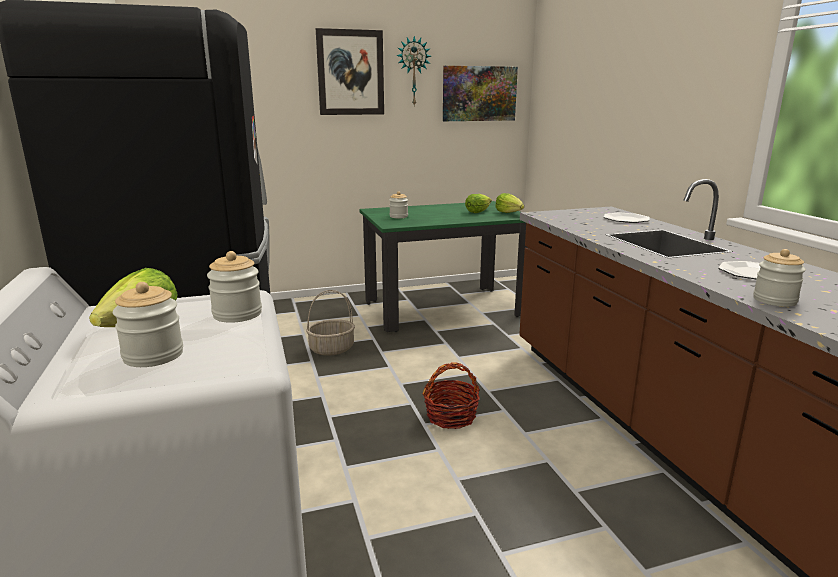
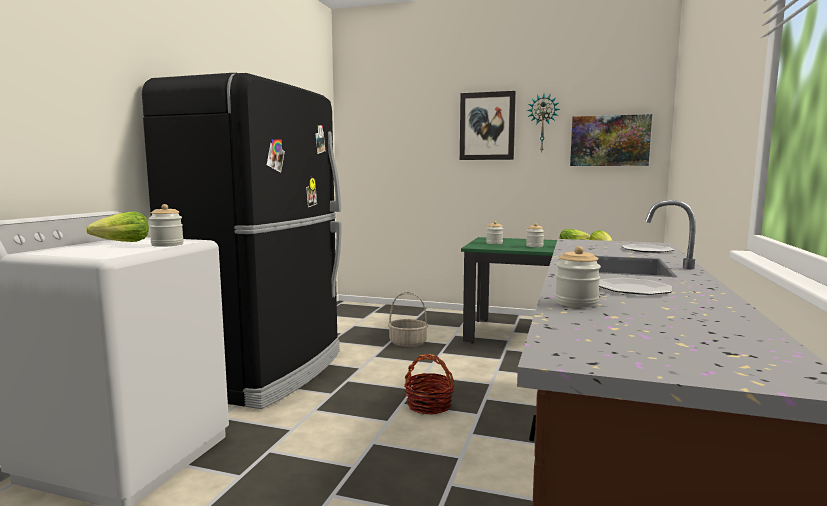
camera: 35 degrees right, 10 degrees down
jar [113,282,183,367] -> jar moved to [526,223,544,247]

